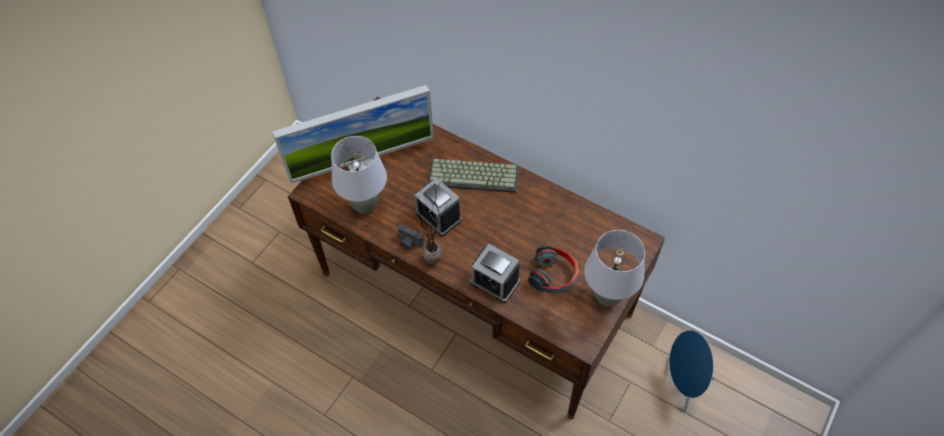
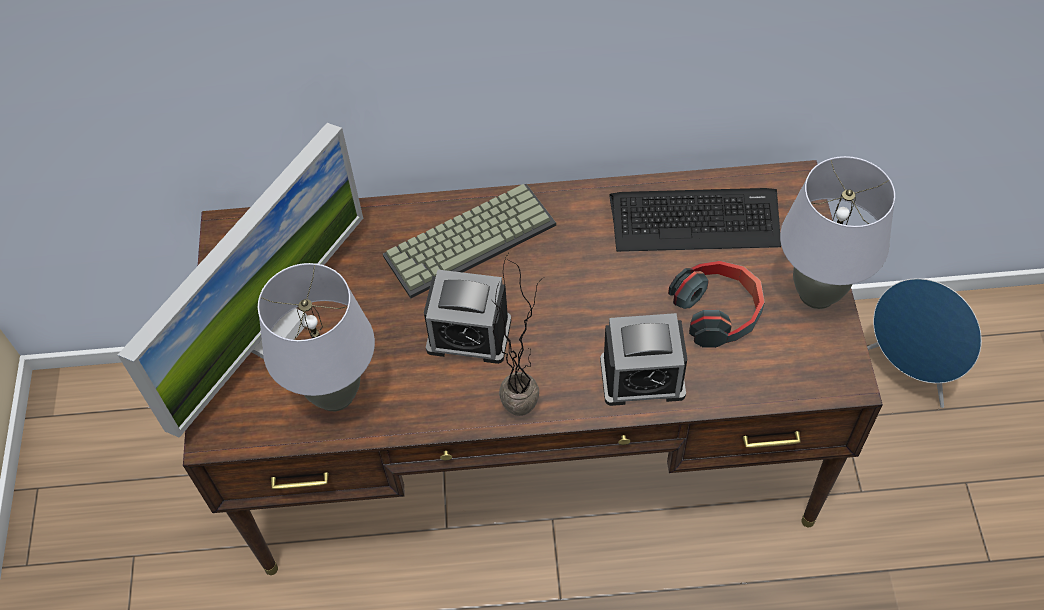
camera: 35 degrees left, 0 degrees up
camera [398,224,424,250] -> none
none -> keyboard [610,188,781,252]

